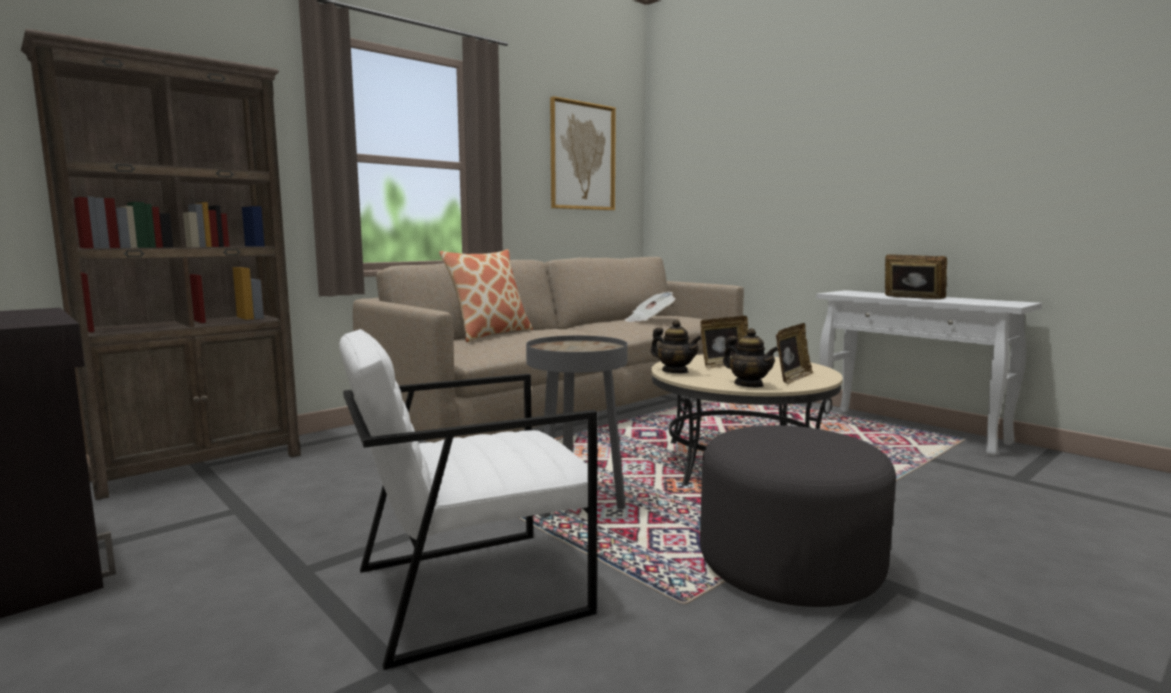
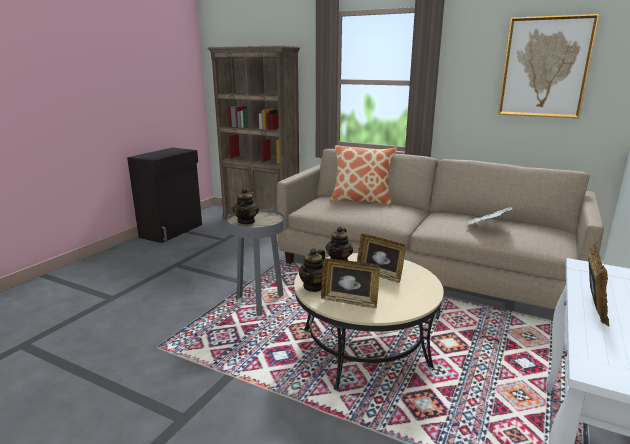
camera: 70 degrees right, 10 degrees up
white armchair [339,329,598,670] -> none
grey ottoman [700,425,896,607] -> none
none -> teapot [232,188,259,224]

